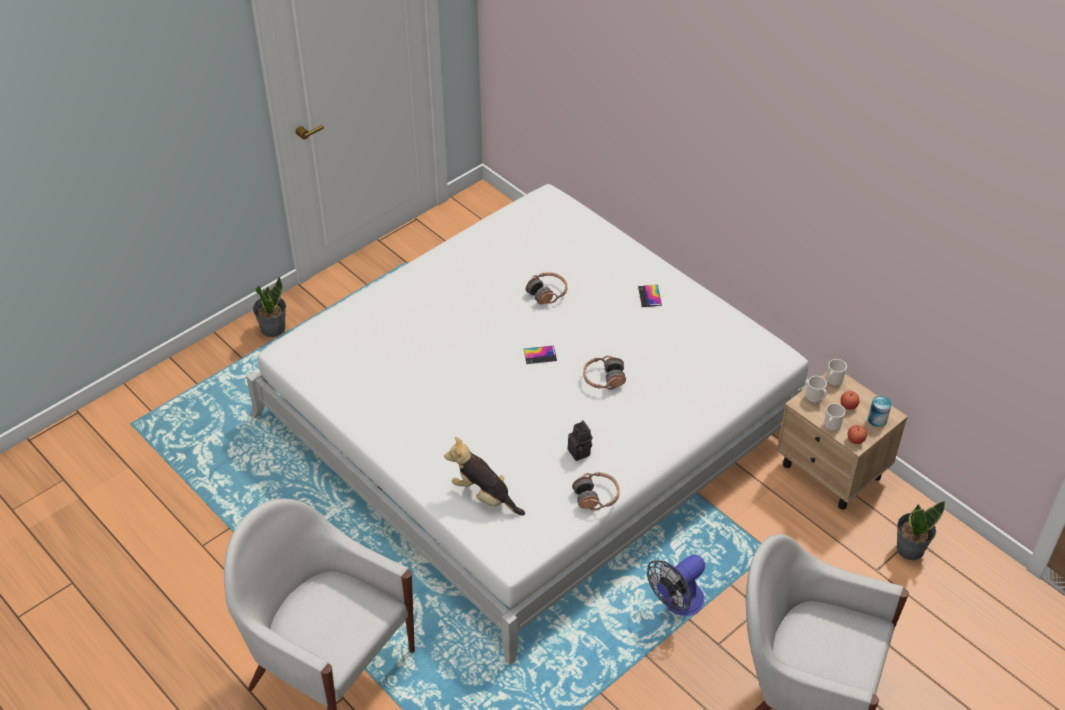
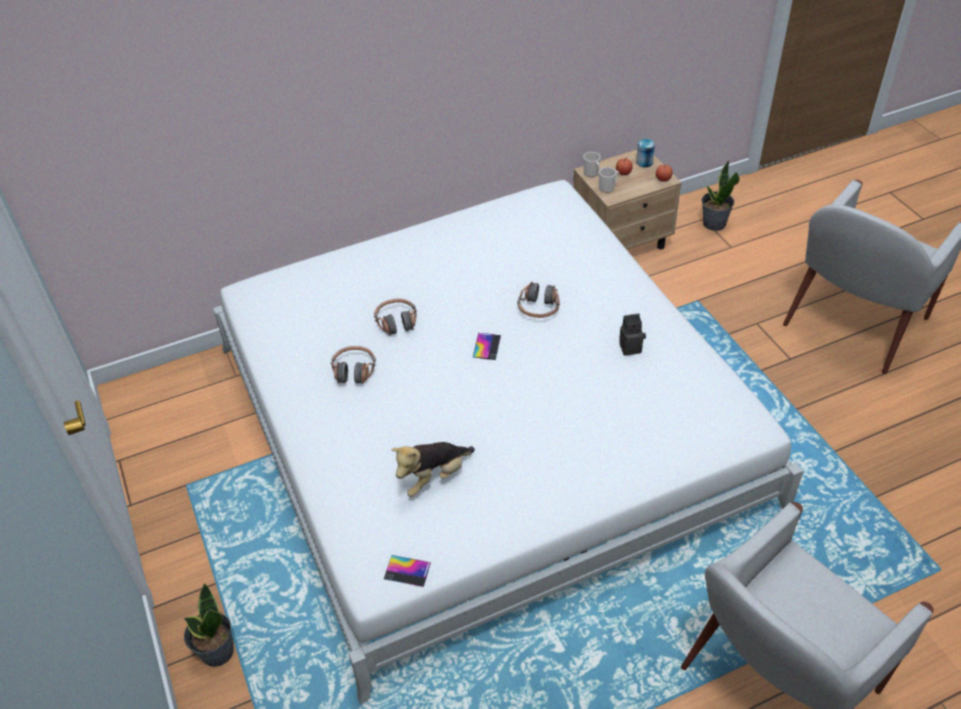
camera: 70 degrees left, 0 degrees up
plush toy [444,437,525,516] -> plush toy moved to [391,442,475,497]
headphones [572,472,620,511] -> headphones moved to [331,346,376,384]
phone [638,285,662,307] -> phone moved to [384,555,431,587]
fan [647,555,705,616] -> none
mug [824,403,845,431] -> none

